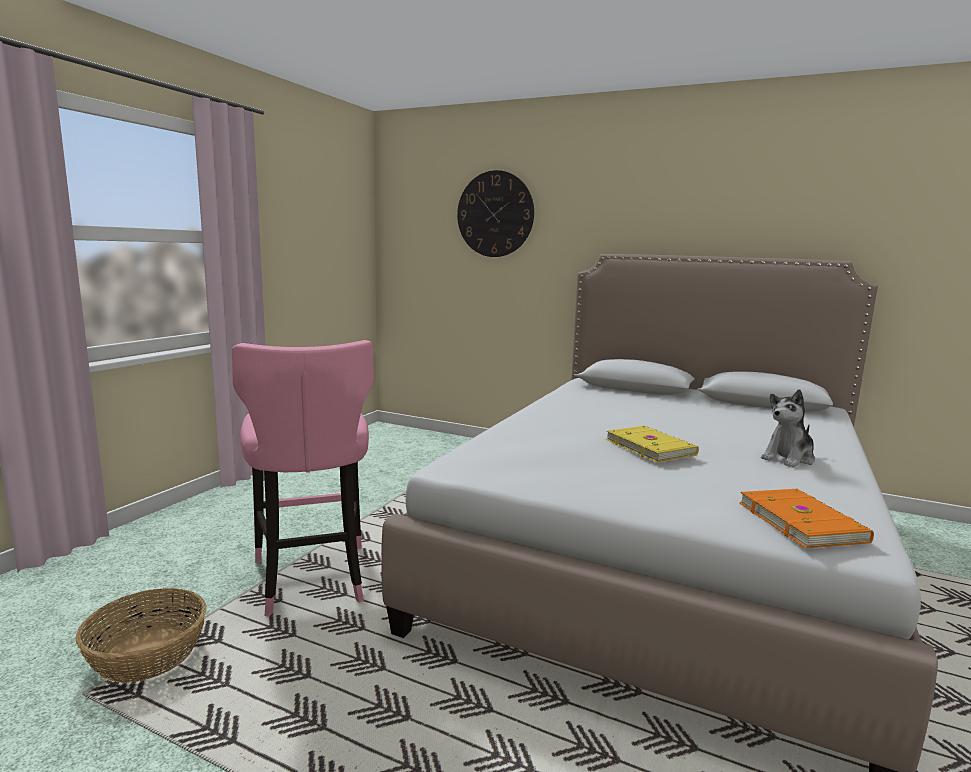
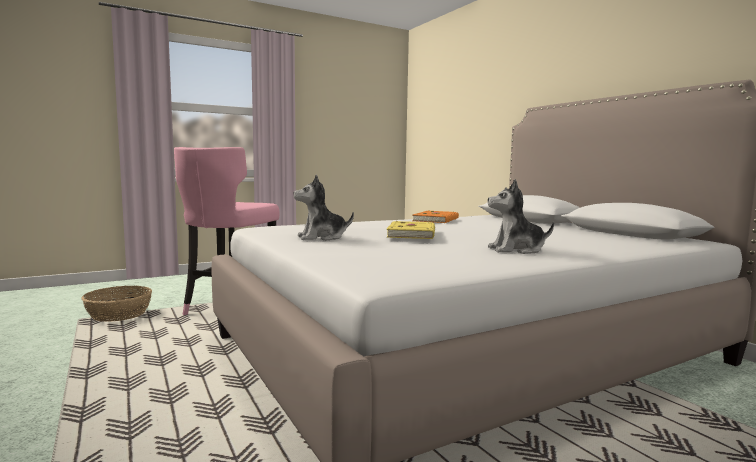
camera: 35 degrees right, 5 degrees down
wall clock [457,170,534,257] -> none
orange book [739,489,874,549] -> orange book moved to [412,210,459,223]
none -> plush toy [294,174,354,241]

